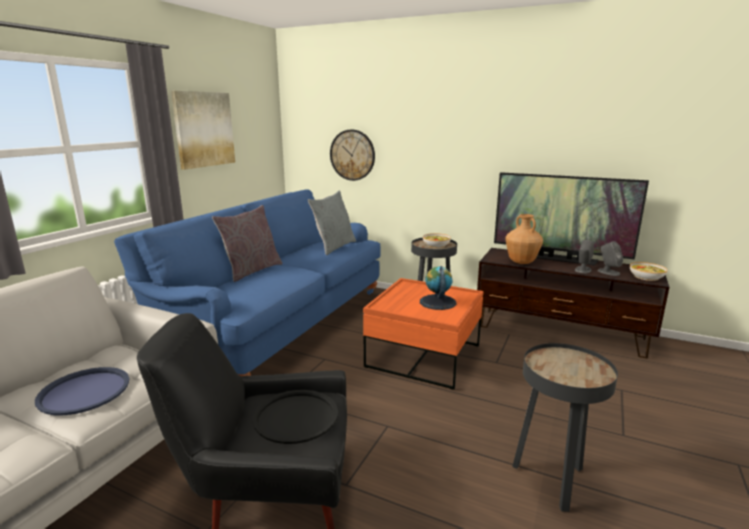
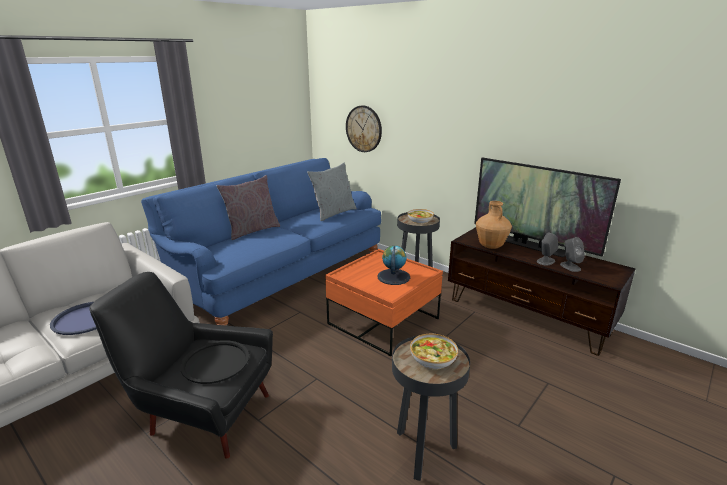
camera: 15 degrees right, 5 degrees up
picture [171,91,235,170] -> none
bowl [630,262,667,281] -> bowl moved to [410,334,458,370]

